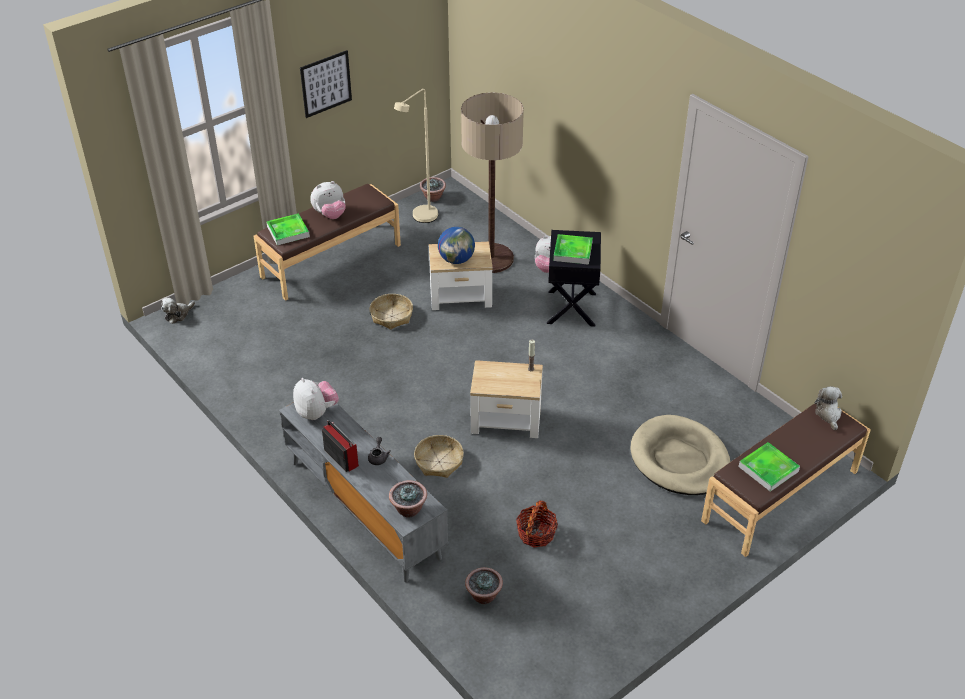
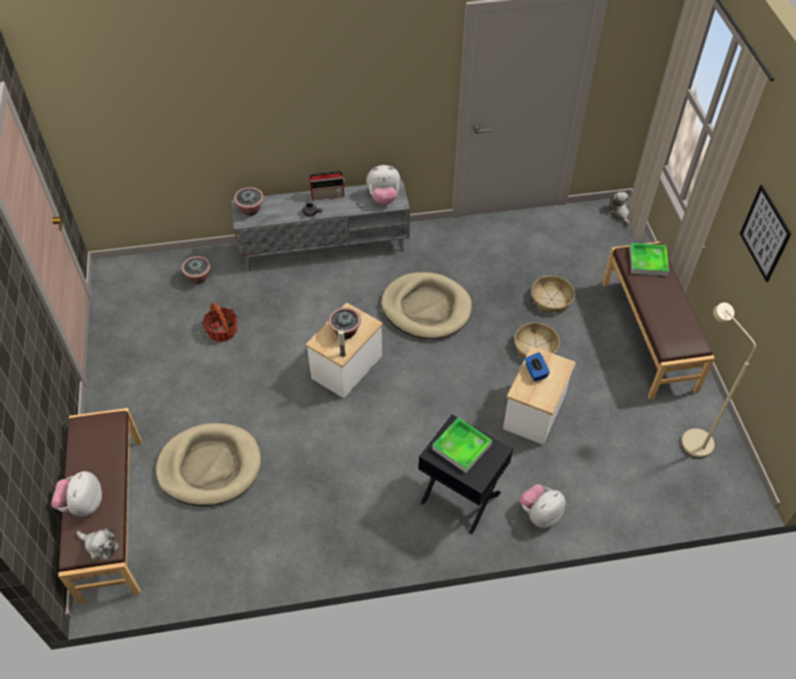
camera: 120 degrees right, 10 degrees up
plush toy [311,181,346,219] -> plush toy moved to [51,471,102,517]
basket [414,435,464,478] -> basket moved to [531,276,575,314]
potted plant [420,177,446,202] -> potted plant moved to [328,308,361,339]
globe [438,227,475,264] -> blue tissue box [525,352,550,381]
floor lamp [461,93,524,273] -> none
tray [738,442,800,492] -> none
none -> beige dog bed [381,272,472,339]

